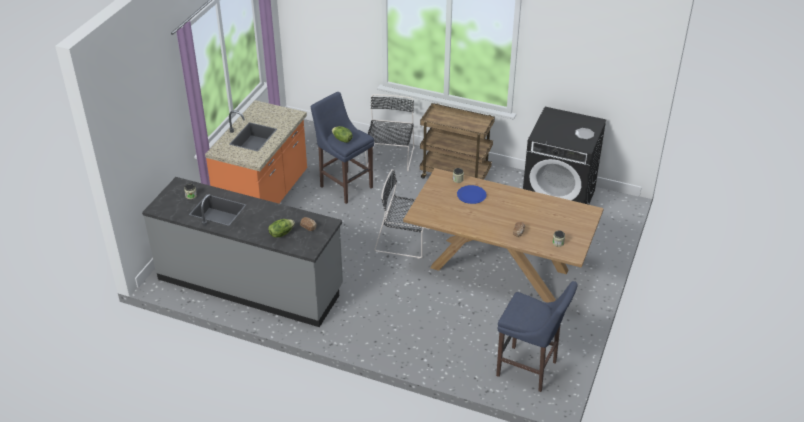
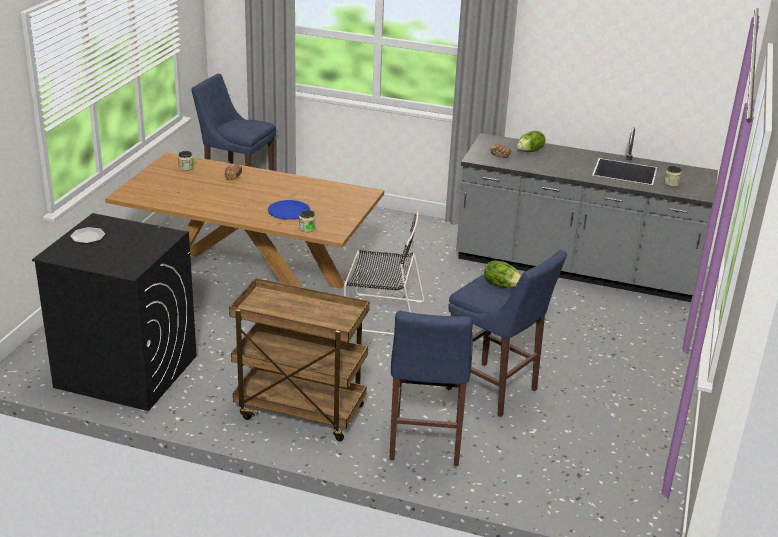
camera: 175 degrees right, 10 degrees down
orange counter [205,100,307,203] -> none
black chair [365,94,414,172] -> blue stool [389,311,473,466]

